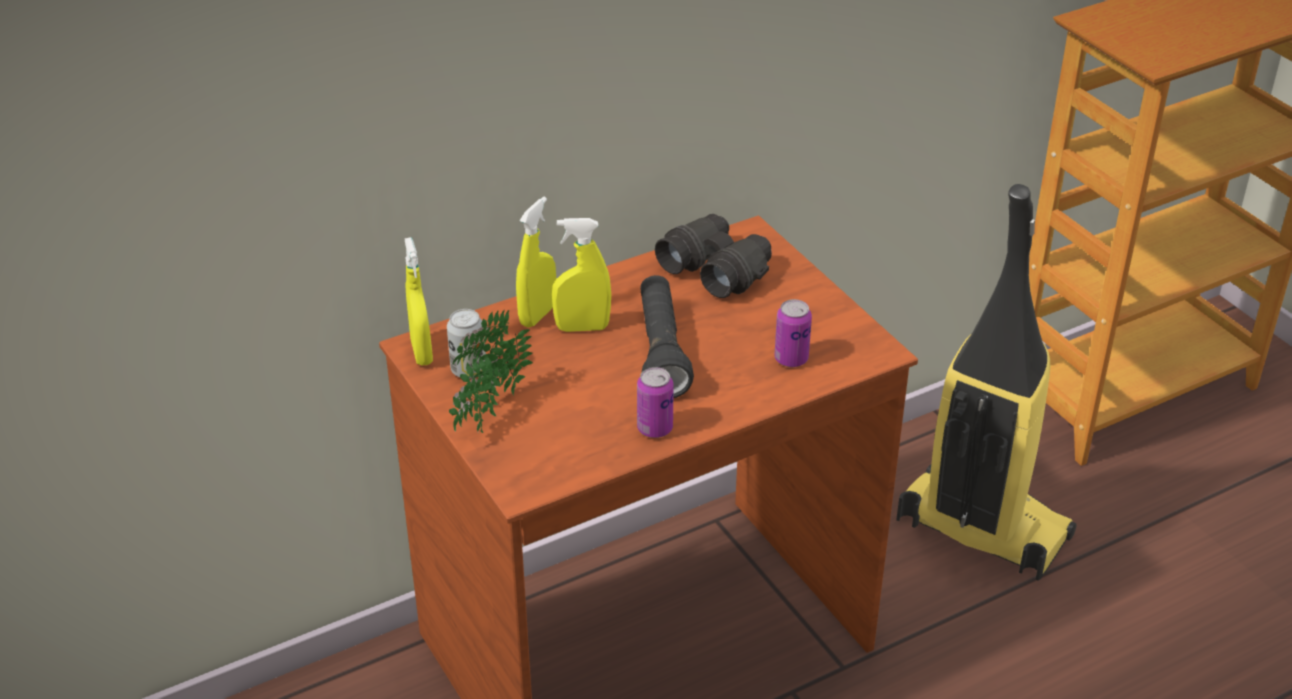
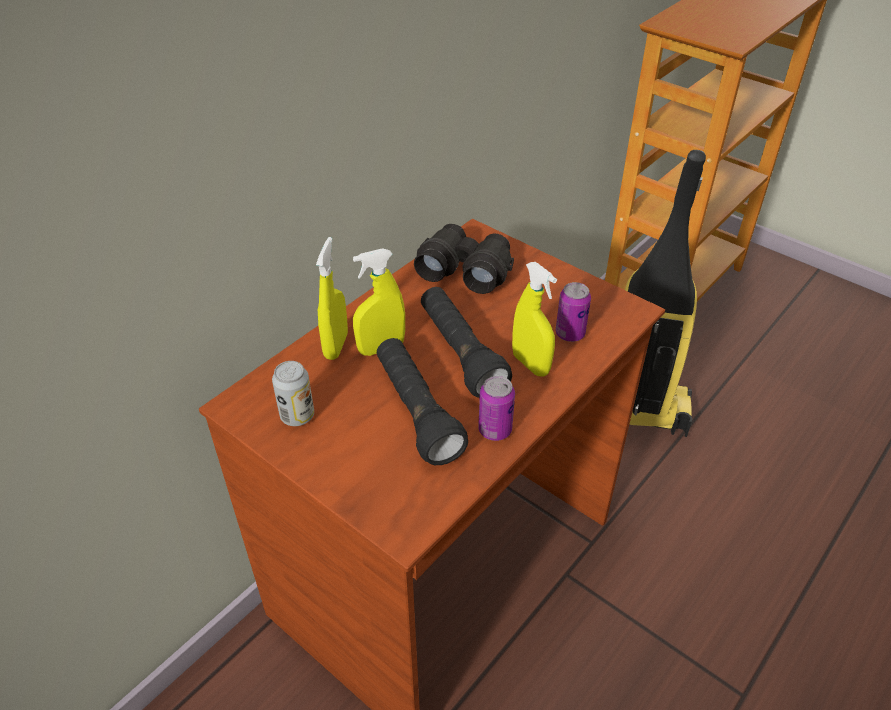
camera: 20 degrees left, 5 degrees up
yellow spray bottle [405,237,433,365] -> yellow spray bottle moved to [512,262,557,377]
potted plant [449,310,533,433] -> none
none -> black flashlight [377,338,468,465]

